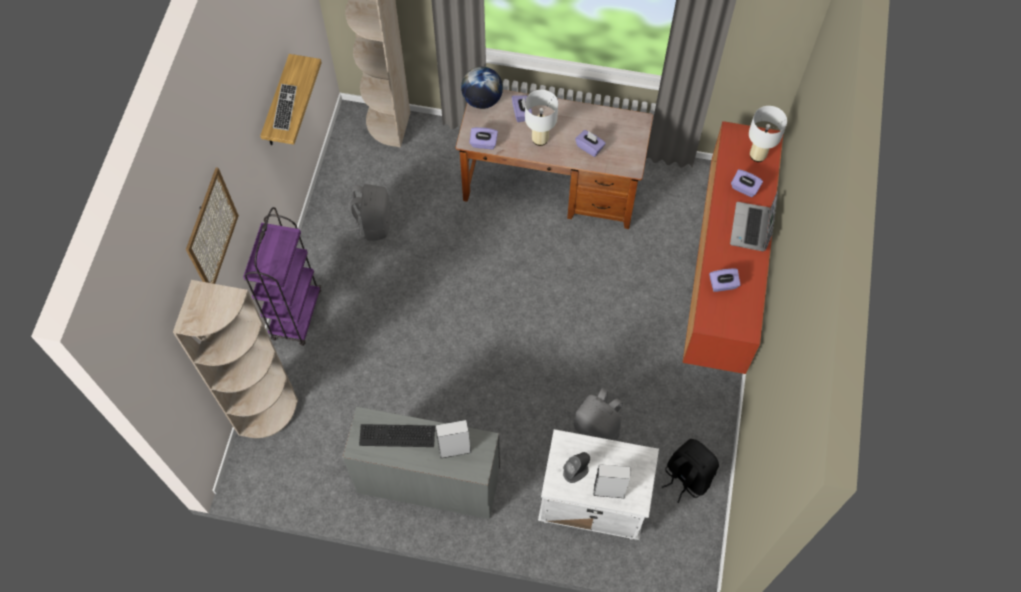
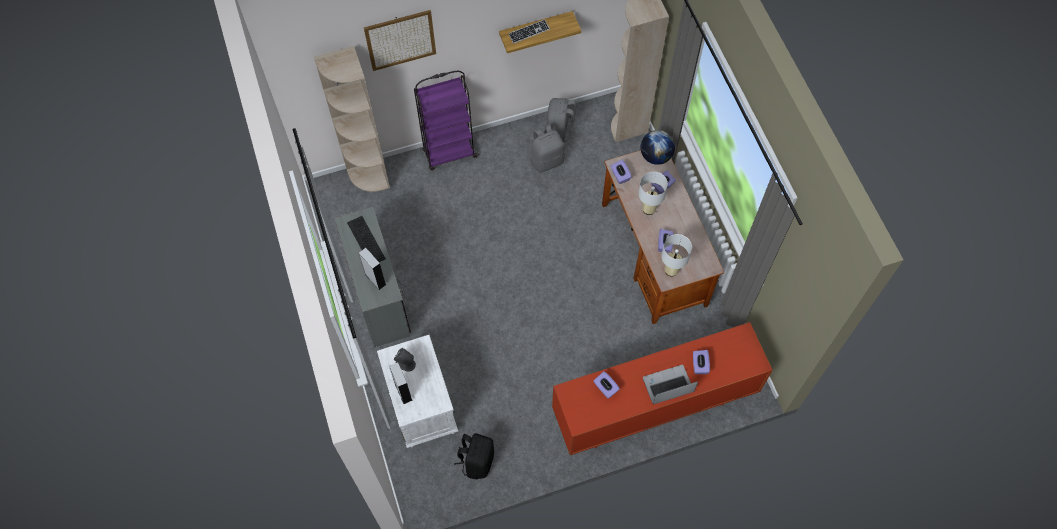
camera: 60 degrees right, 0 degrees up
grey backpack [574,388,623,441] -> grey backpack moved to [547,98,580,142]
white table lamp [749,106,787,162] -> white table lamp moved to [661,234,692,277]

